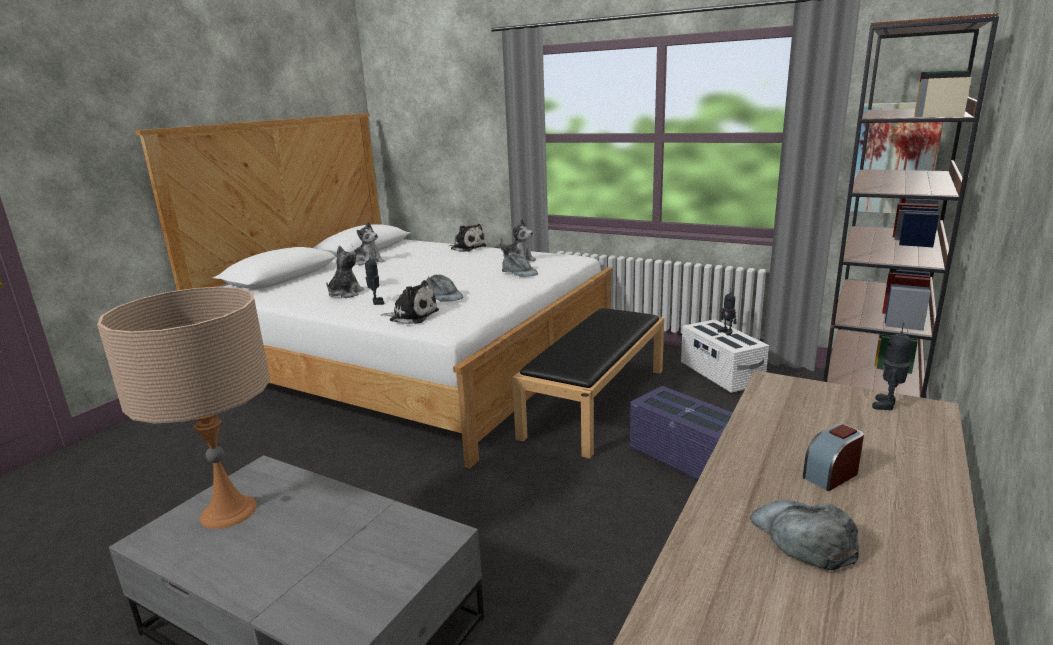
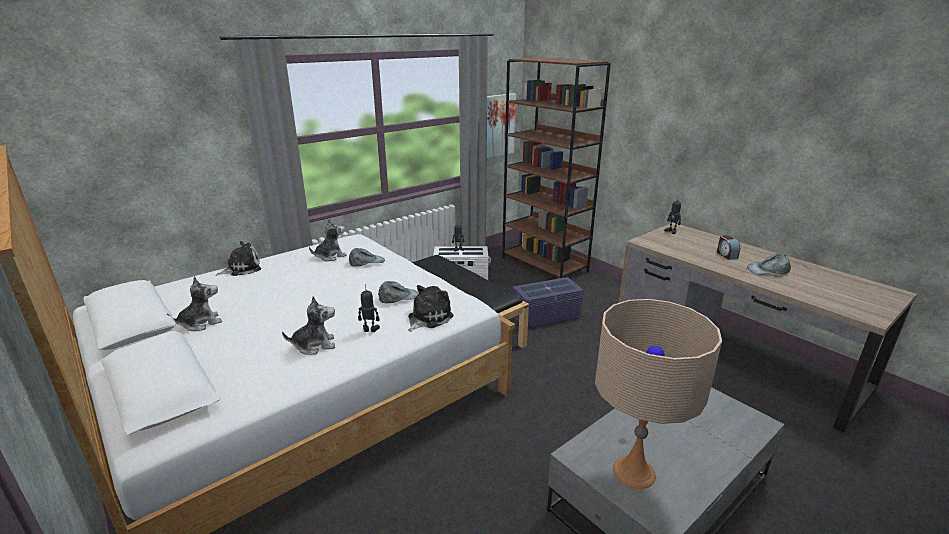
camera: 70 degrees left, 5 degrees up
plush toy [326,245,364,298] -> plush toy turned 120 degrees clockwise [282,296,335,355]

